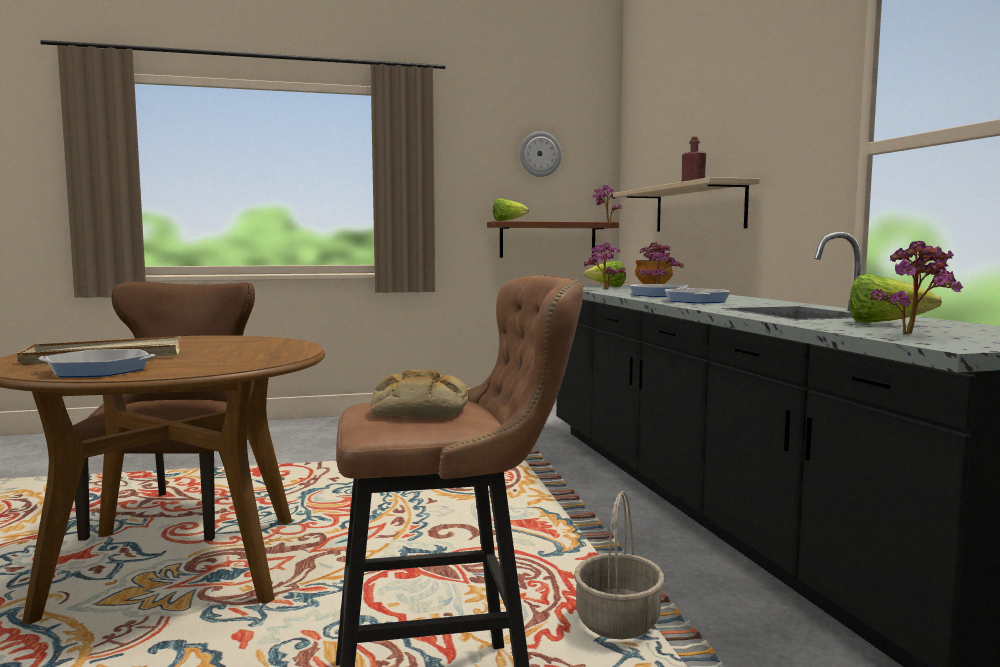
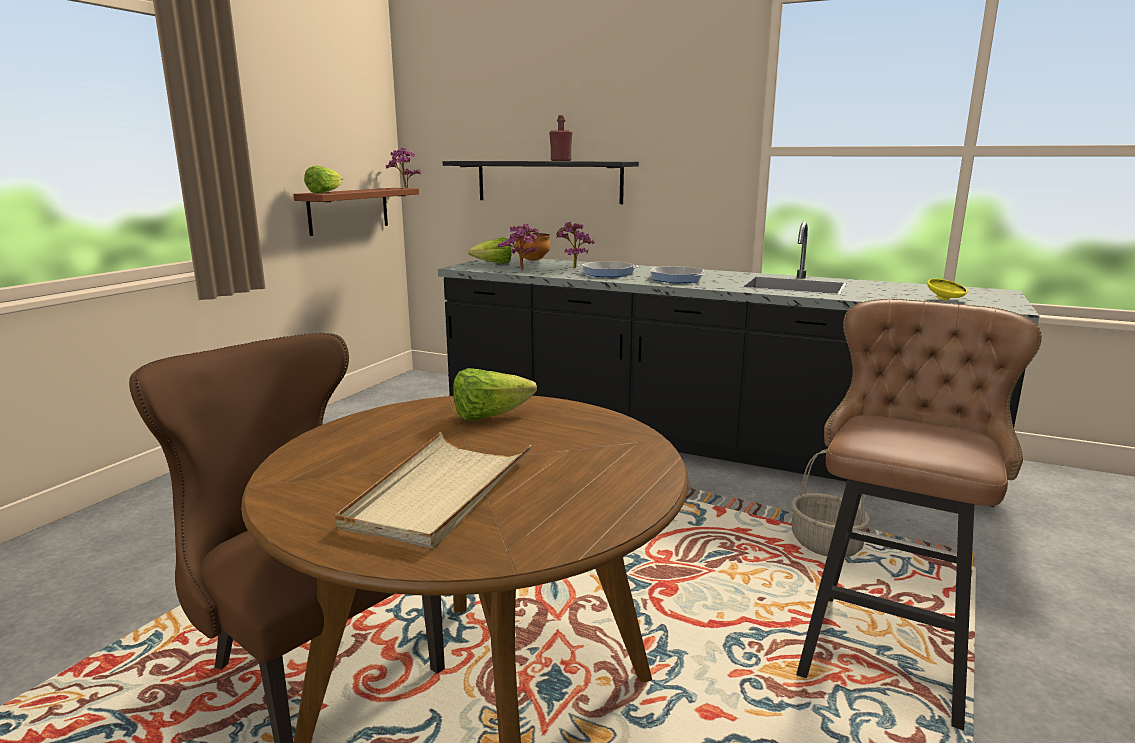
camera: 50 degrees left, 10 degrees up
frying pan [38,349,155,377] -> none
bread [371,370,469,419] -> none
wall clock [520,131,562,177] -> none
beige shelf [613,177,760,231] -> black shelf [443,161,639,204]
lettuce [850,274,942,323] -> lettuce moved to [453,368,537,420]
potted plant [869,241,963,334] -> yellow bowl [927,279,968,300]

